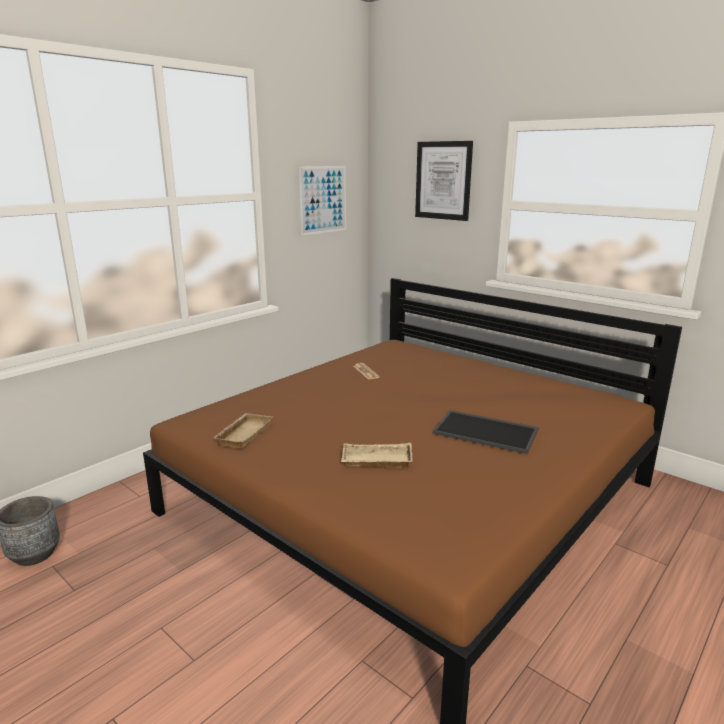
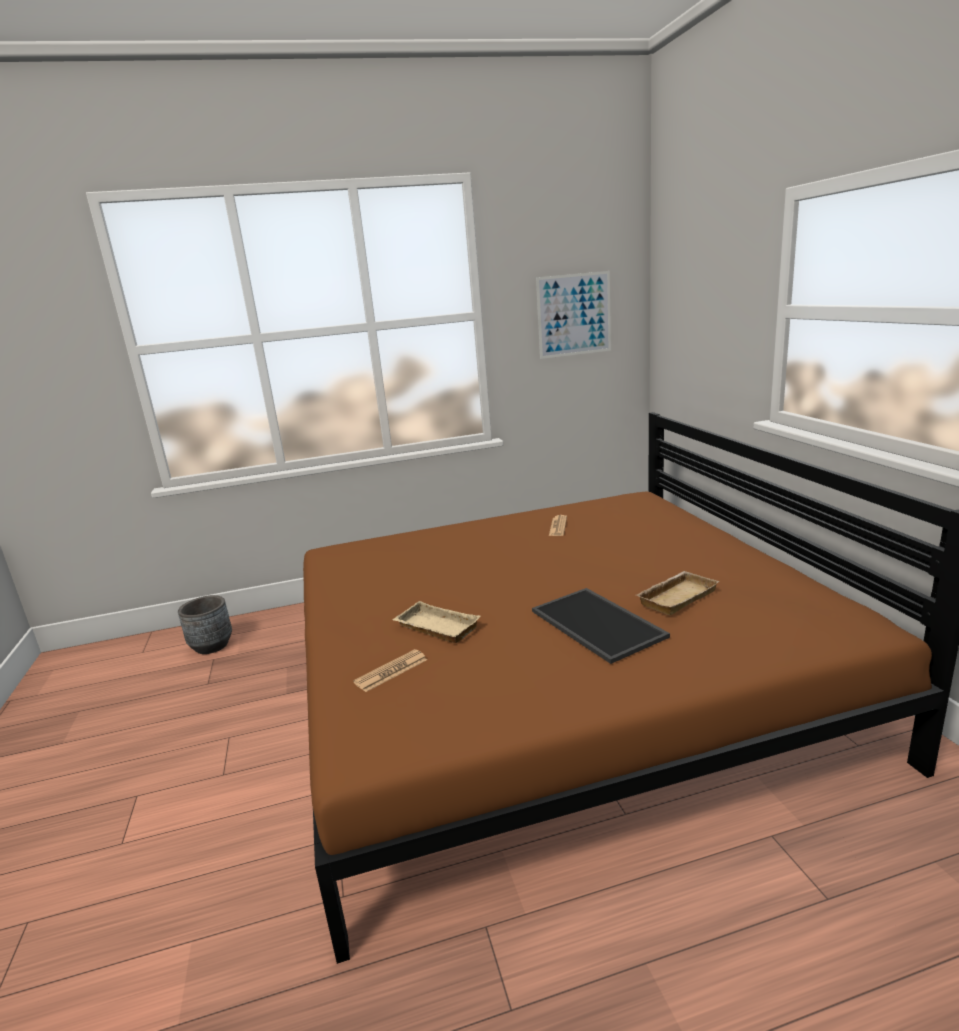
camera: 35 degrees right, 0 degrees up
beige tray [213,413,274,449] -> beige tray moved to [636,571,719,615]
picture [415,141,473,221] -> none
none -> newspaper [353,649,427,692]

